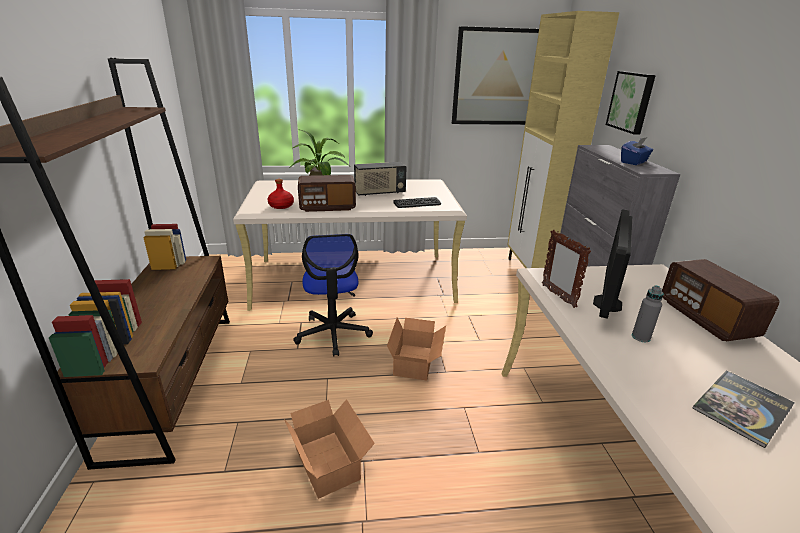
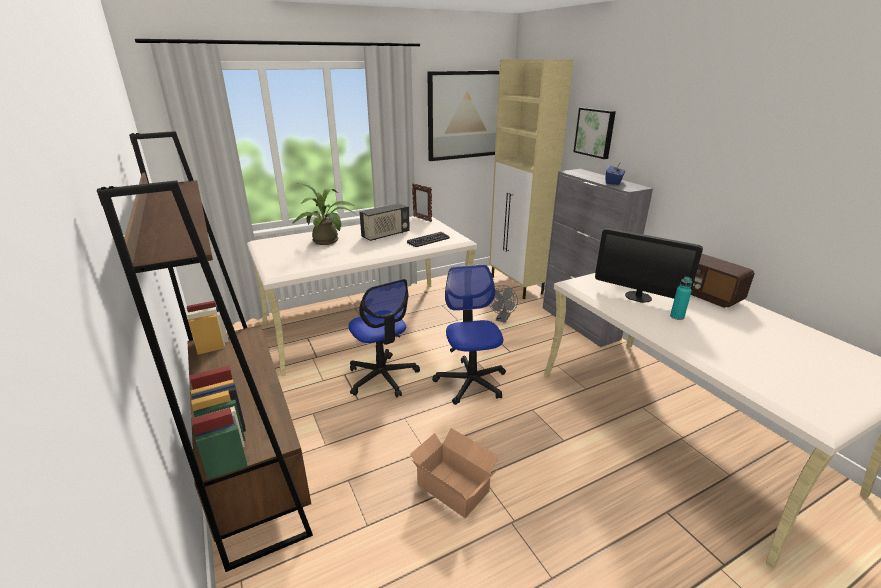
camera: 20 degrees left, 0 degrees up
red bottle [268,179,294,209] -> none
radio [298,175,356,212] -> none
cardboard box [387,317,446,380] -> office chair [432,264,506,405]
picture frame [542,230,591,308] -> picture frame moved to [412,183,432,222]
monitor [593,209,632,319] -> monitor turned 60 degrees counterclockwise [595,228,703,303]
grey bottle [632,285,664,342] -> turquoise bottle [670,276,692,320]
book [692,370,795,448] -> none
none -> grey fan [489,285,518,323]

